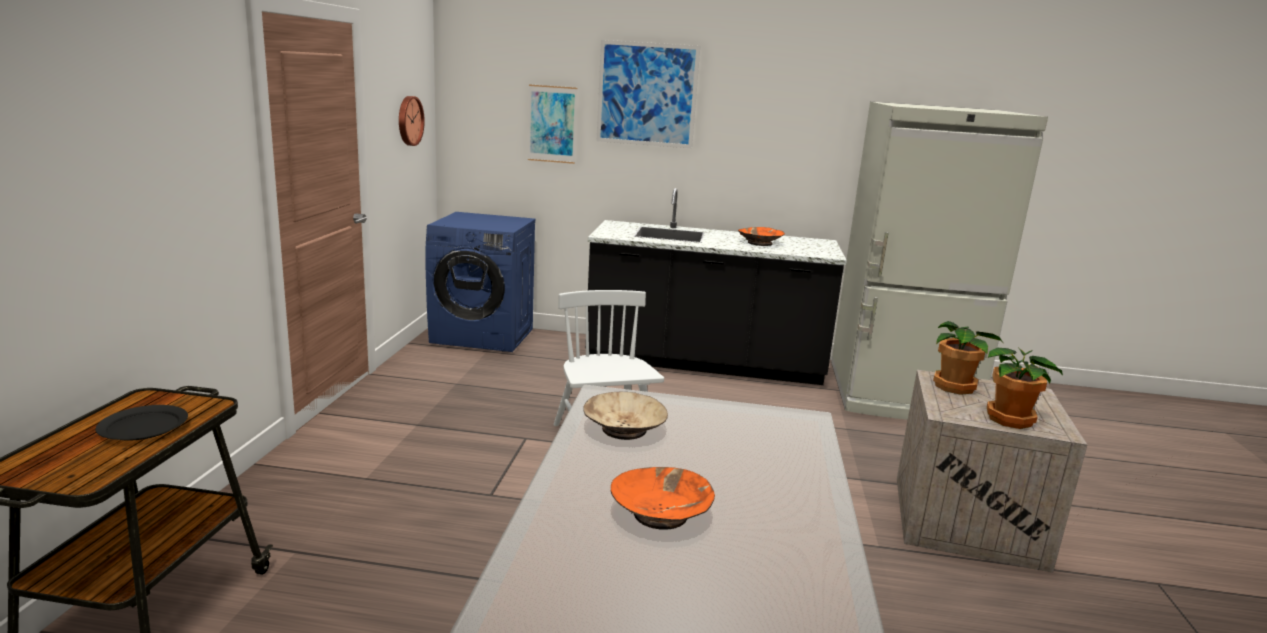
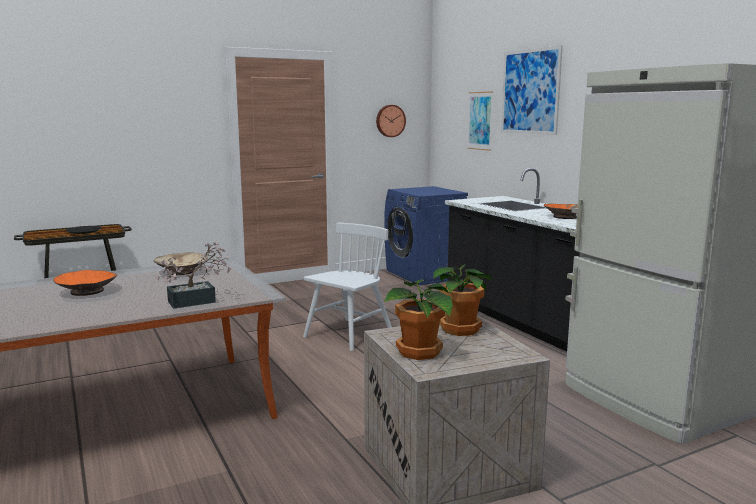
camera: 55 degrees right, 5 degrees down
none -> potted plant [155,242,231,309]

